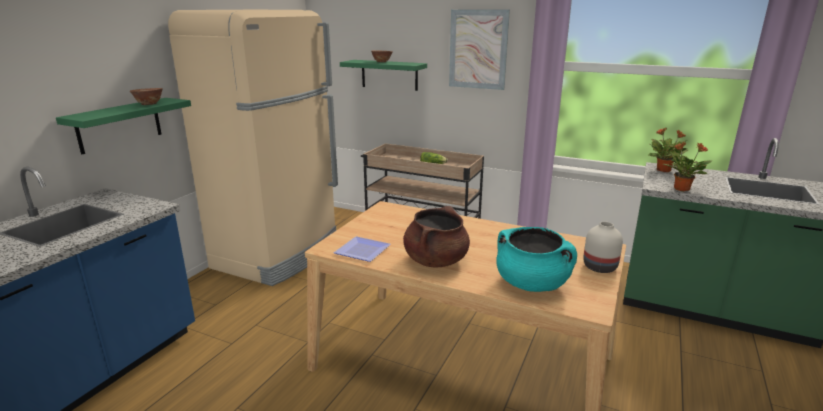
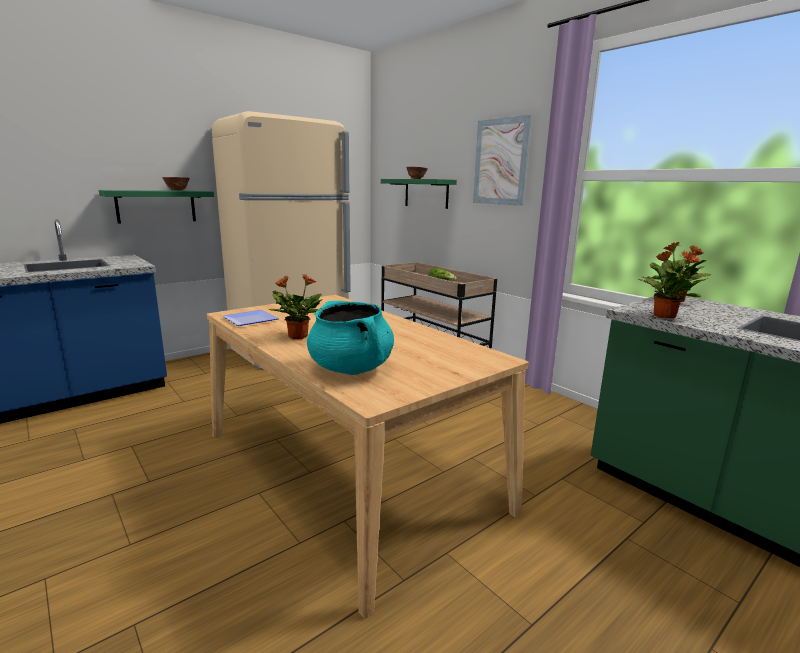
camera: 25 degrees right, 5 degrees down
brown cooking pot [403,206,470,268] -> potted plant [269,274,322,339]
white vase [583,222,623,273] -> none

